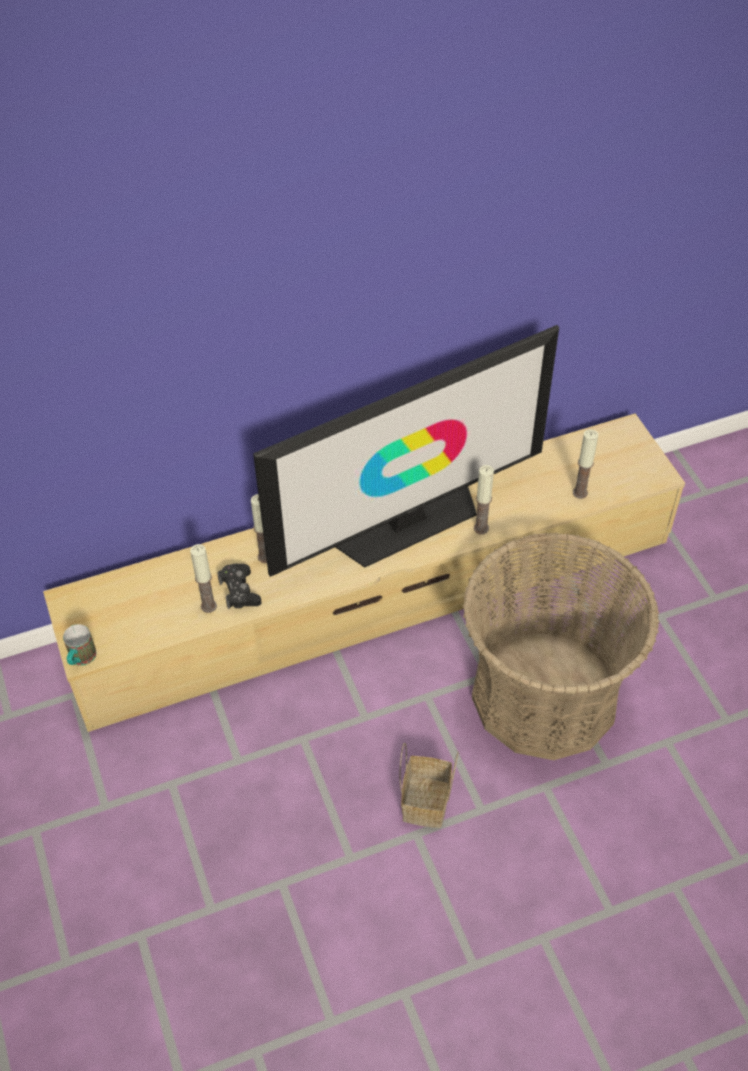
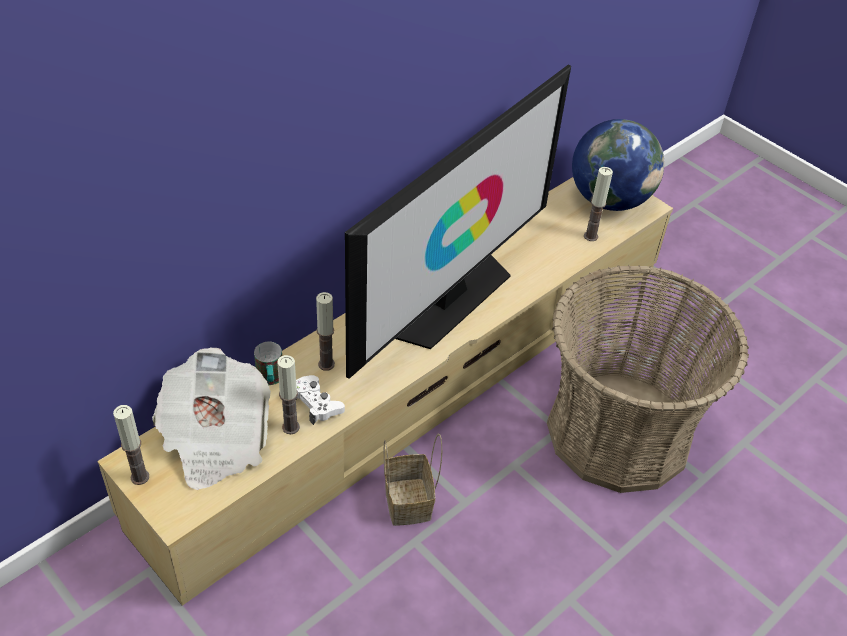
camera: 25 degrees left, 5 degrees down
mug [63,624,97,666] -> mug moved to [254,341,282,385]
black game controller [218,563,262,610] -> white game controller [296,375,345,425]
basket [400,742,459,828] -> basket moved to [384,433,442,526]
candle [474,465,494,534] -> candle moved to [113,405,149,485]
none -> newspaper [152,348,271,490]
none -> globe [572,119,664,211]

